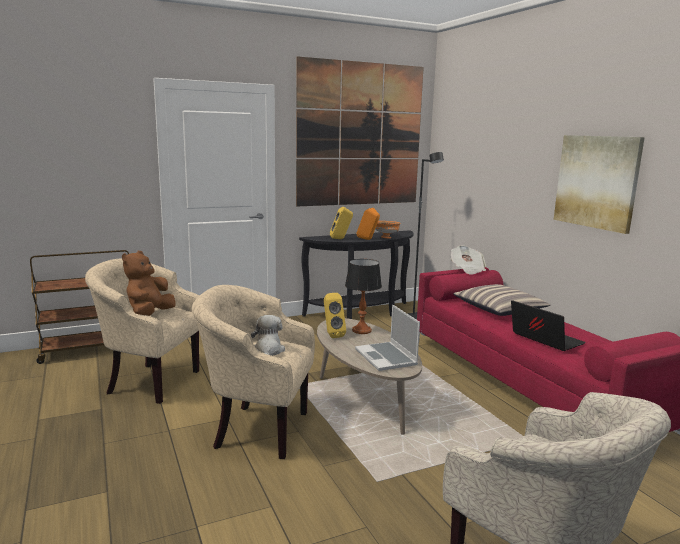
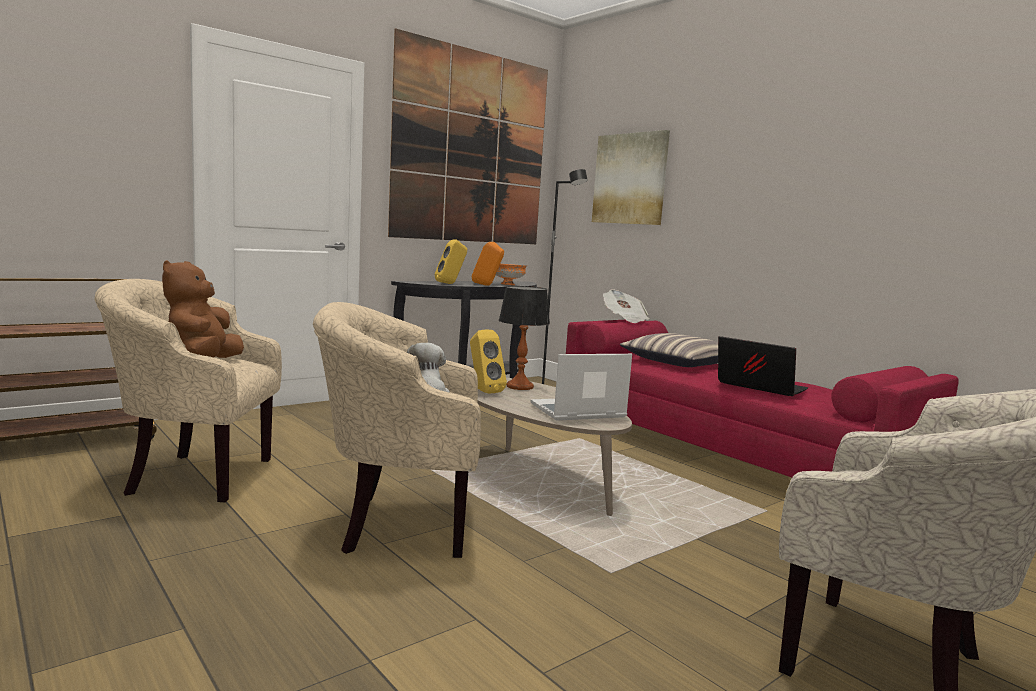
camera: 15 degrees left, 5 degrees down
laptop [355,305,420,371] -> laptop turned 105 degrees clockwise [531,354,632,421]
picture [554,135,645,234] -> picture moved to [592,130,670,225]

